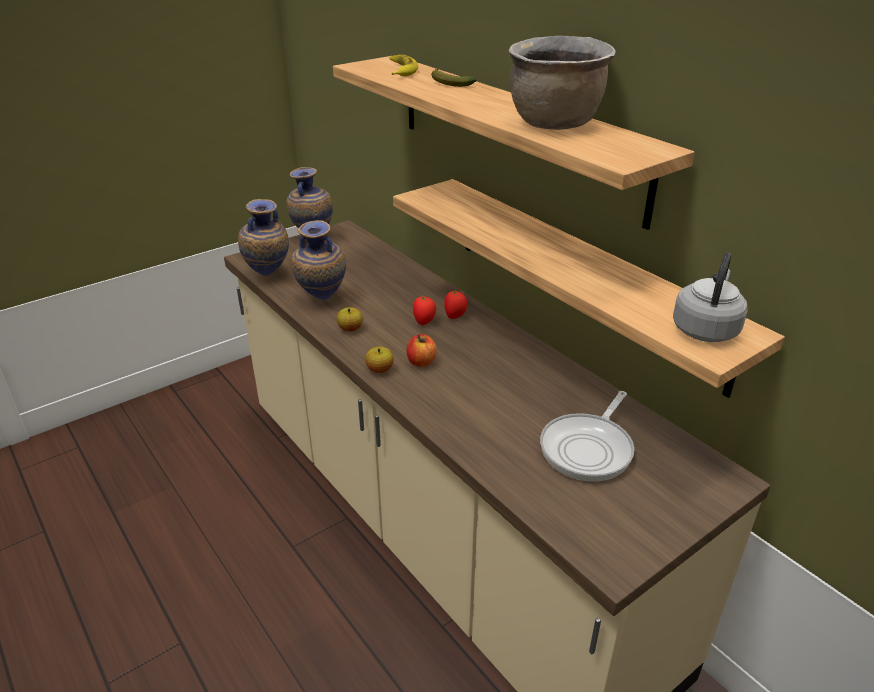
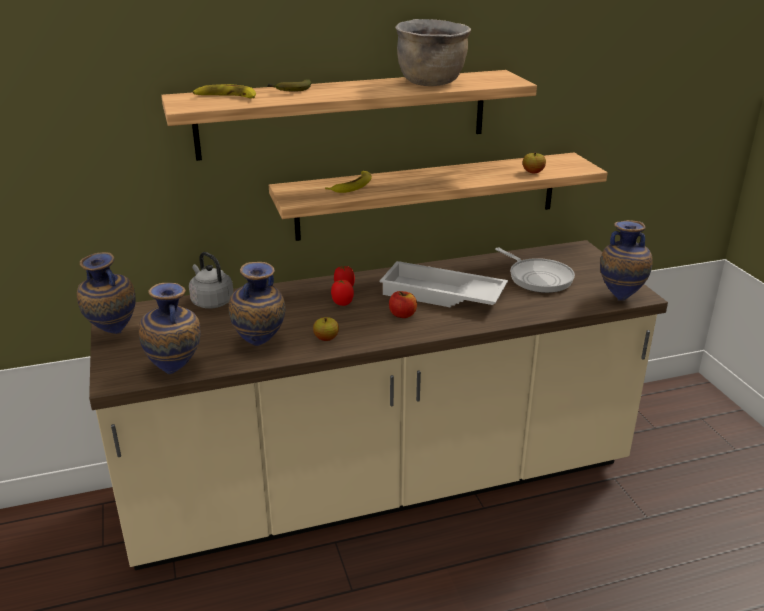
camera: 70 degrees left, 5 degrees down
apple [365,347,394,373] -> apple moved to [523,152,546,173]
grey kettle [673,253,748,342] -> grey kettle moved to [189,252,234,309]
none -> banana [325,171,372,193]
none -> white tray [379,261,508,307]
none -> vase [600,220,653,301]

